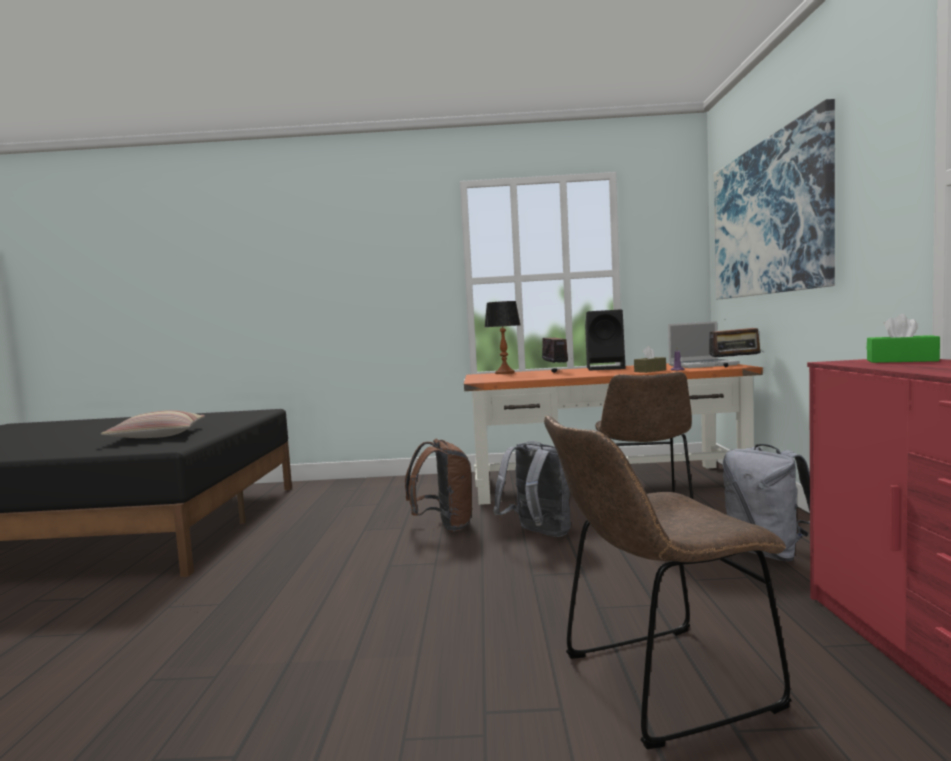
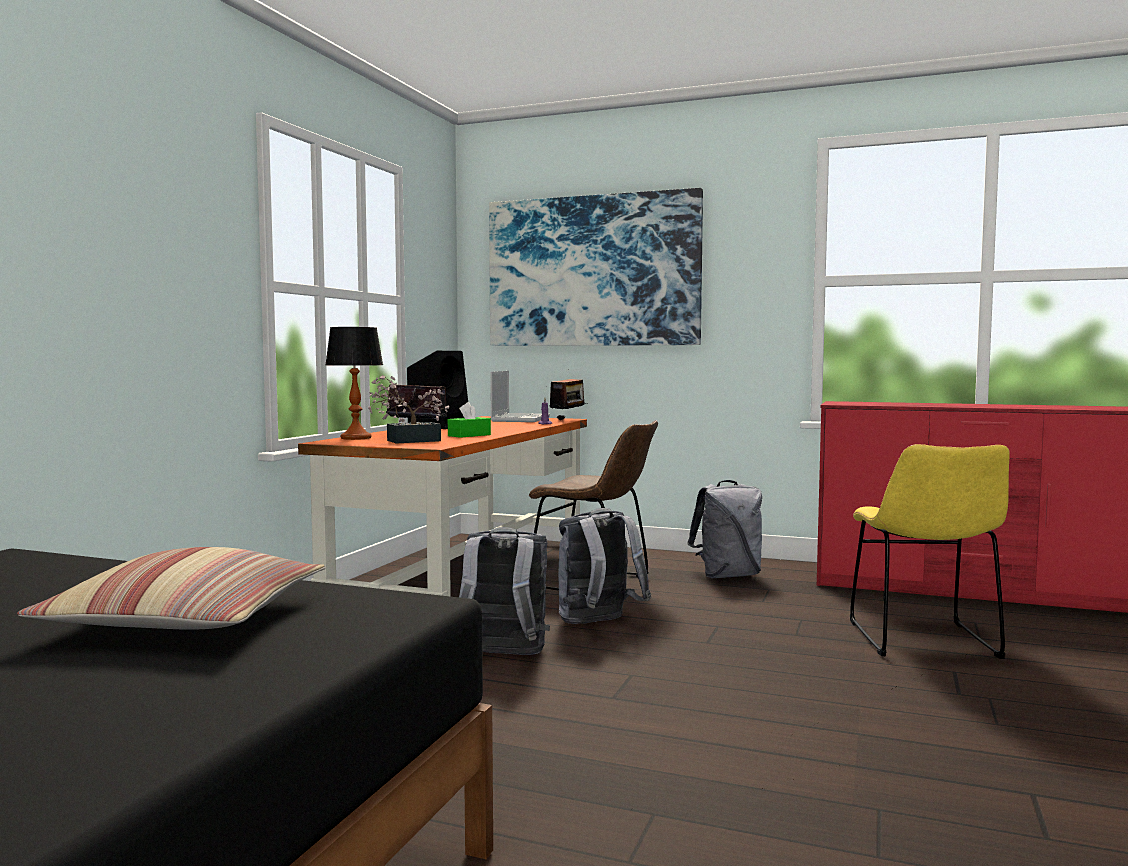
camera: 70 degrees left, 0 degrees up
brown backpack [405,438,473,532] -> grey backpack [459,527,550,655]
brown chair [544,416,791,749] -> yellow chair [850,444,1010,659]
brown tissue box [634,346,666,373] -> none
green tissue box [867,314,940,363] -> green tissue box moved to [448,402,491,438]
none -> potted plant [368,375,449,444]

